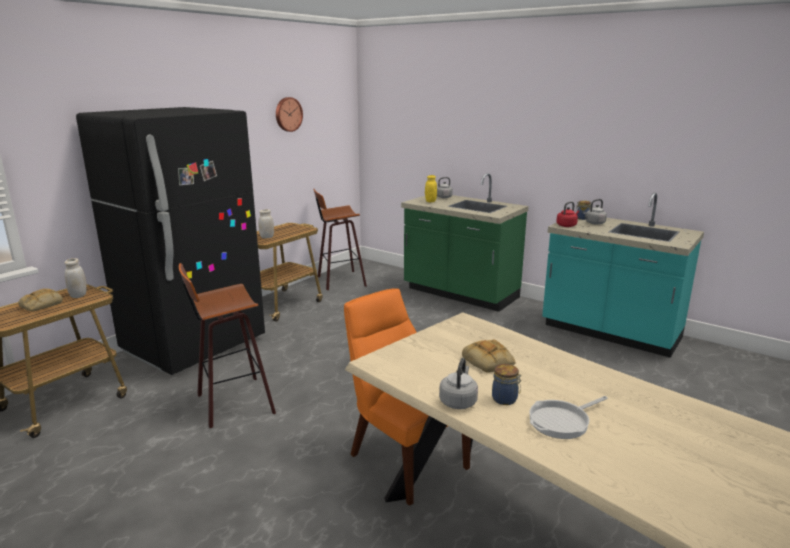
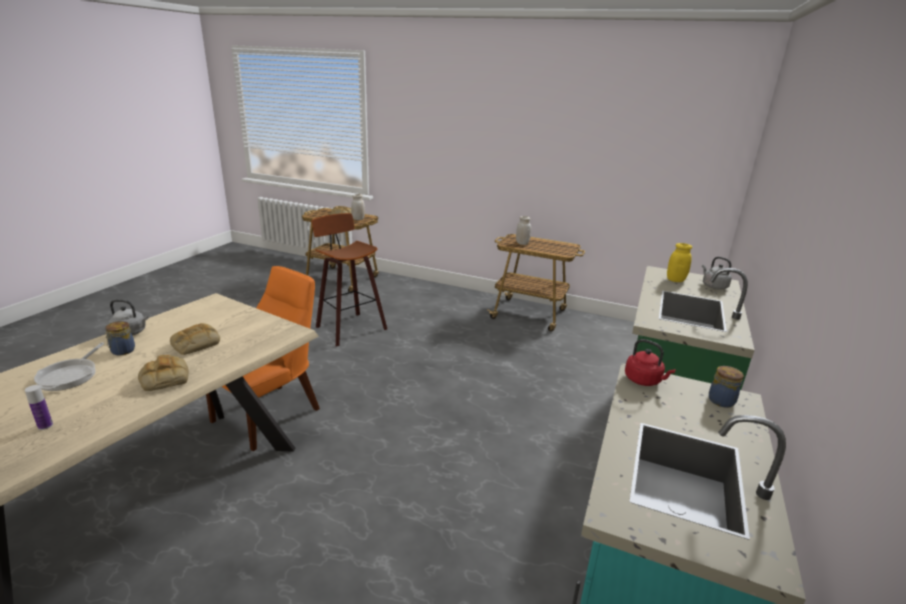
camera: 75 degrees right, 5 degrees up
black fridge [76,107,265,375] -> none
wall clock [276,97,303,132] -> none
stool [313,189,367,290] -> none
frying pan [529,396,608,439] -> frying pan turned 135 degrees counterclockwise [34,342,104,391]
grey kettle [583,199,607,225] -> none
none -> bottle [25,385,53,430]
none -> bread [138,355,189,391]

